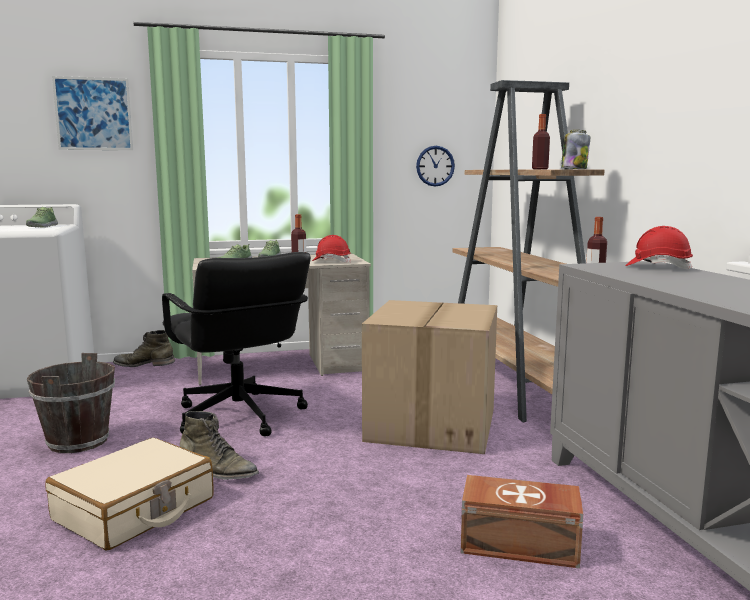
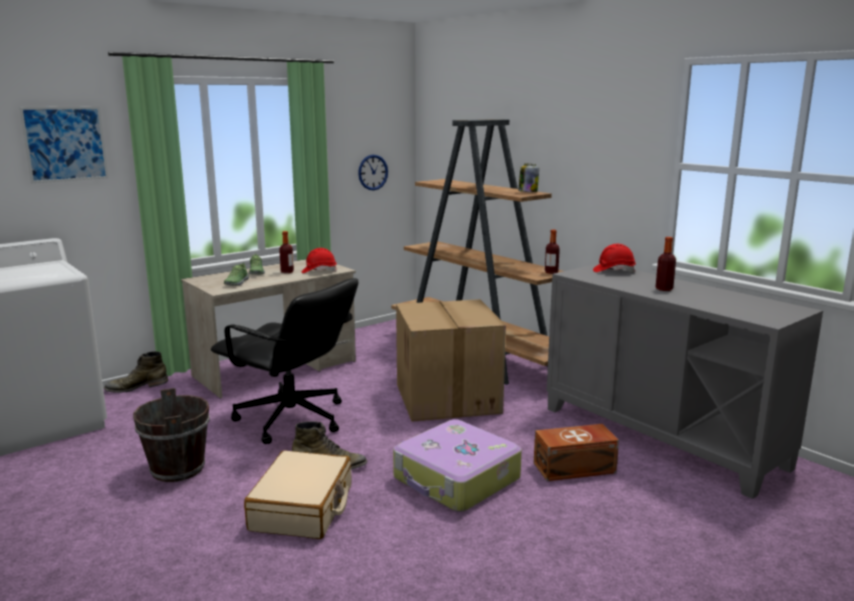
camera: 25 degrees left, 5 degrees up
shoe [26,207,58,228] -> none
bottle [532,114,550,169] -> bottle moved to [655,237,676,291]
none -> suitcase [393,419,522,512]

